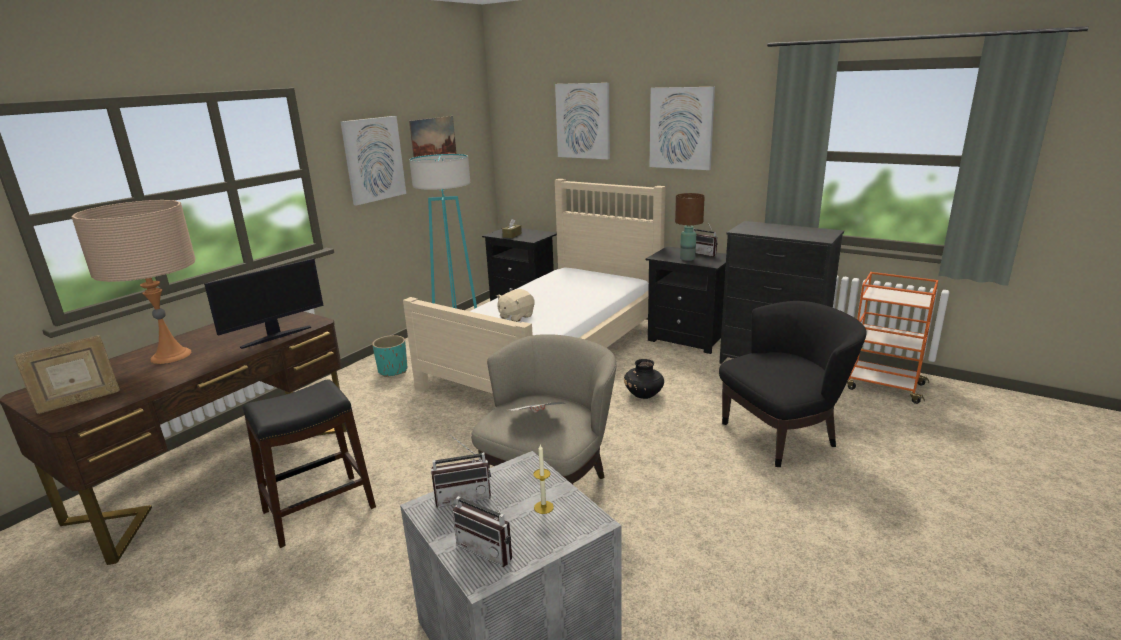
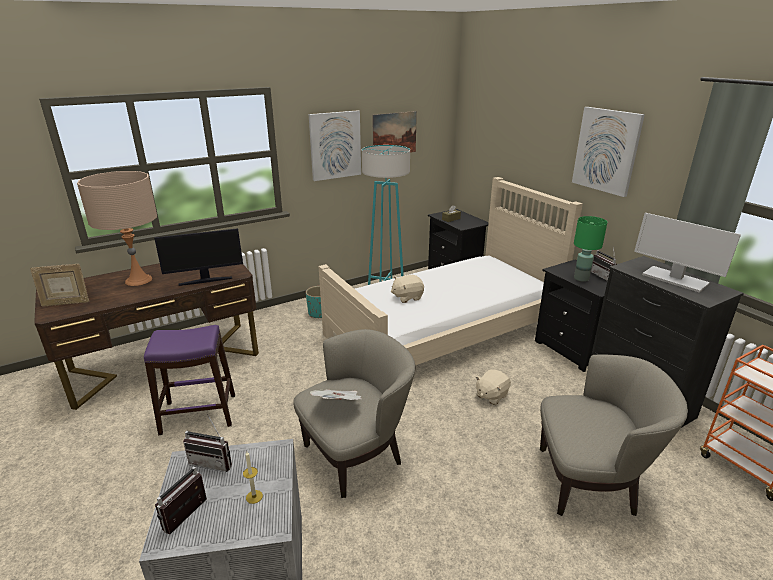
camera: 25 degrees right, 5 degrees up
black stool [243,379,376,548] -> purple stool [144,325,235,435]
radio [453,478,512,567] -> radio turned 60 degrees clockwise [155,467,207,534]
picture [555,83,610,159] -> none
black vase [624,359,664,399] -> beige plush toy [476,369,511,405]
brown table lamp [675,193,705,261] -> green table lamp [574,216,607,282]
black armchair [719,301,867,467] -> beige armchair [540,355,688,516]
none -> monitor [634,213,741,293]

